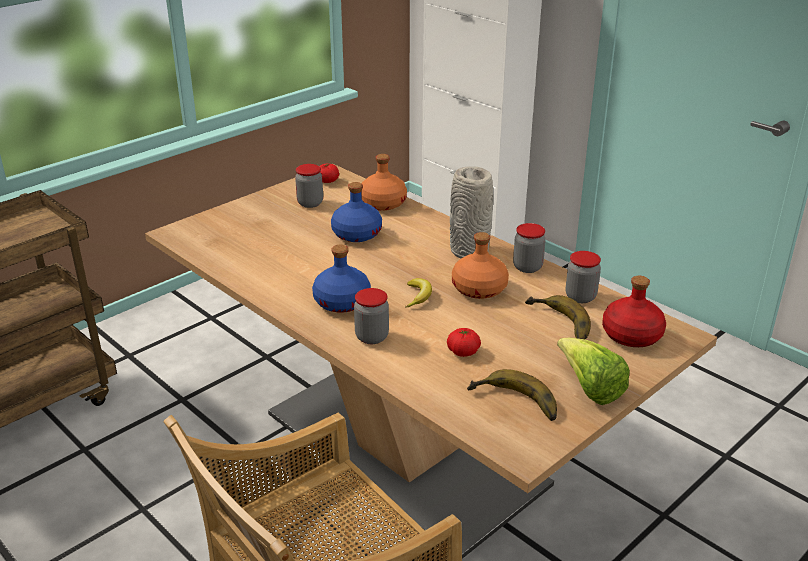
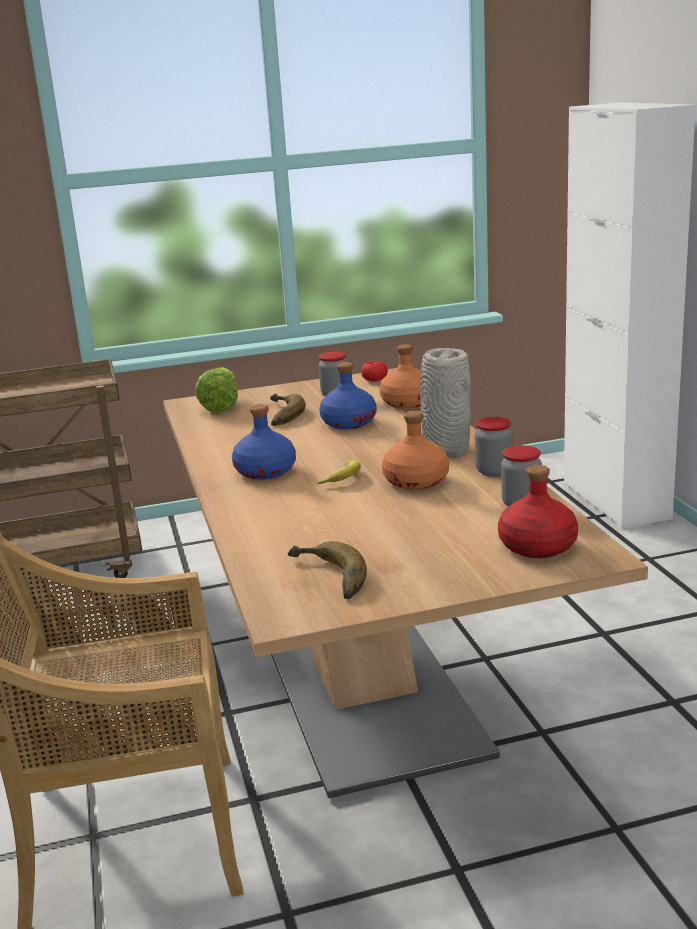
camera: 30 degrees right, 10 degrees down
jar [354,288,389,344] -> none
tomato [447,328,481,357] -> none
banana [525,295,591,340] -> banana moved to [270,394,306,426]
lettuce [557,338,630,405] -> lettuce moved to [195,367,238,412]

